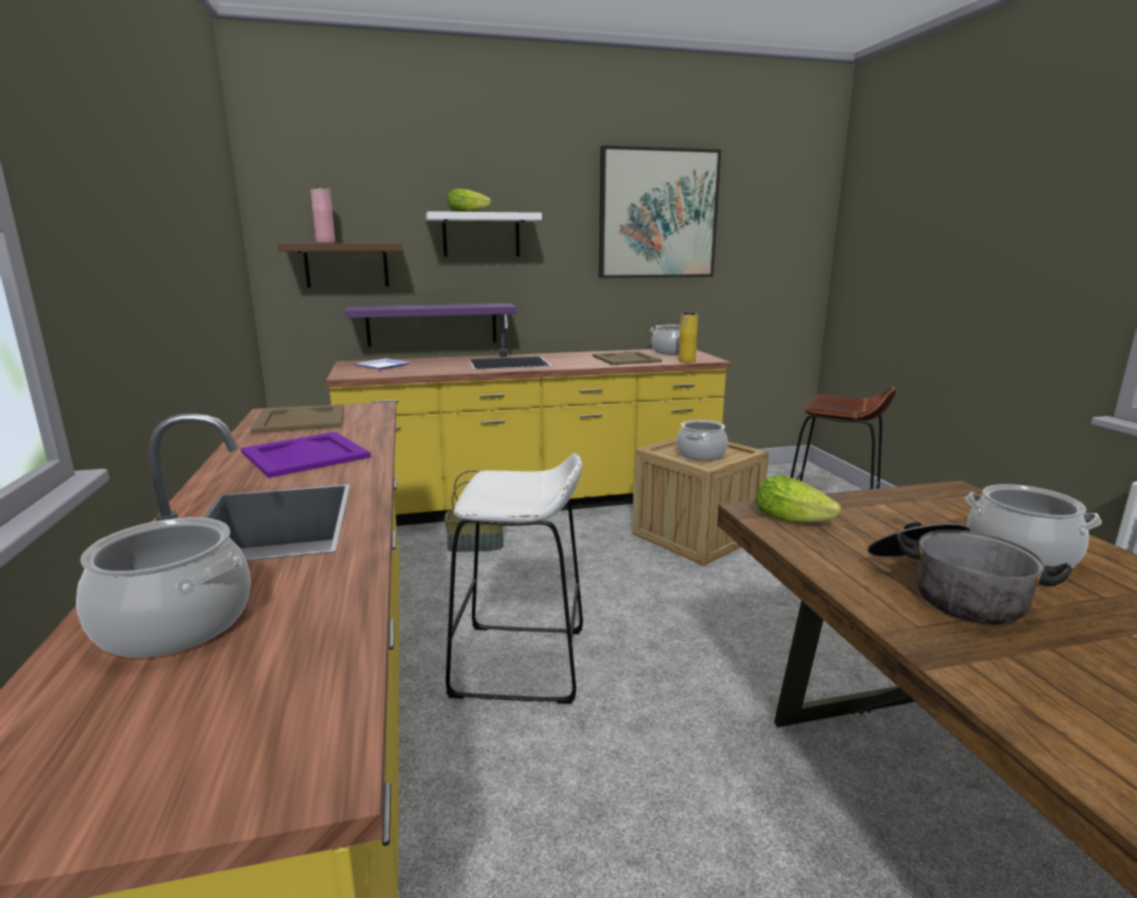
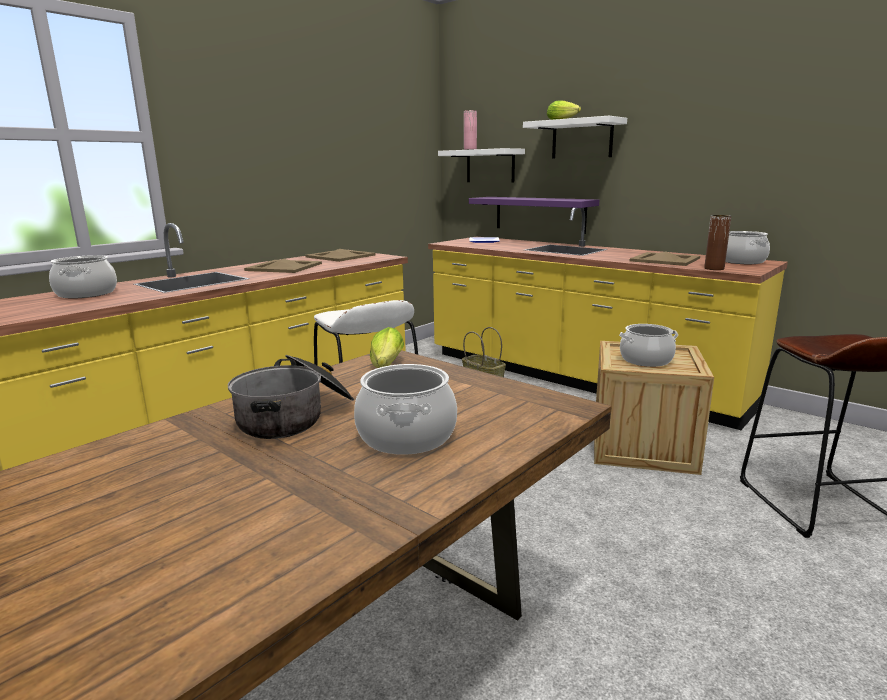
camera: 55 degrees right, 0 degrees up
purple tray [241,432,371,478] -> beige tray [244,259,322,273]
brown shelf [277,244,402,288] -> white shelf [438,148,525,183]
picture [599,145,721,278] -> none
yellow vase [679,313,698,363] -> brown vase [704,215,731,270]

